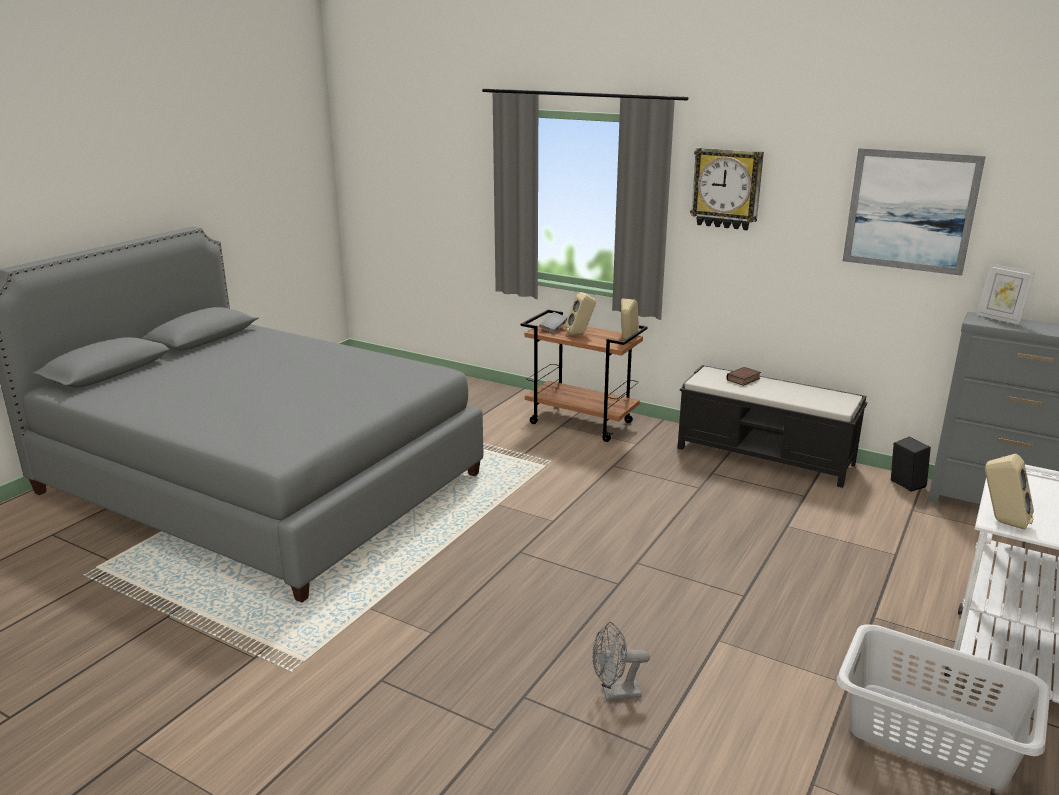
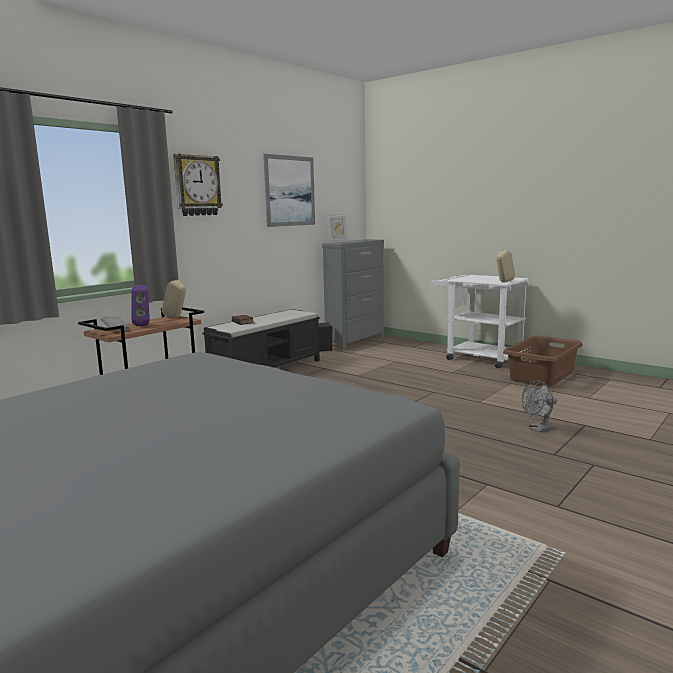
camera: 80 degrees left, 10 degrees down
beige speaker [565,292,596,335] -> purple speaker [131,285,150,326]
grey fan [592,622,650,701] -> grey fan turned 60 degrees clockwise [522,381,557,432]
grey laundry basket [837,624,1050,790] -> brown laundry basket [503,336,583,387]

